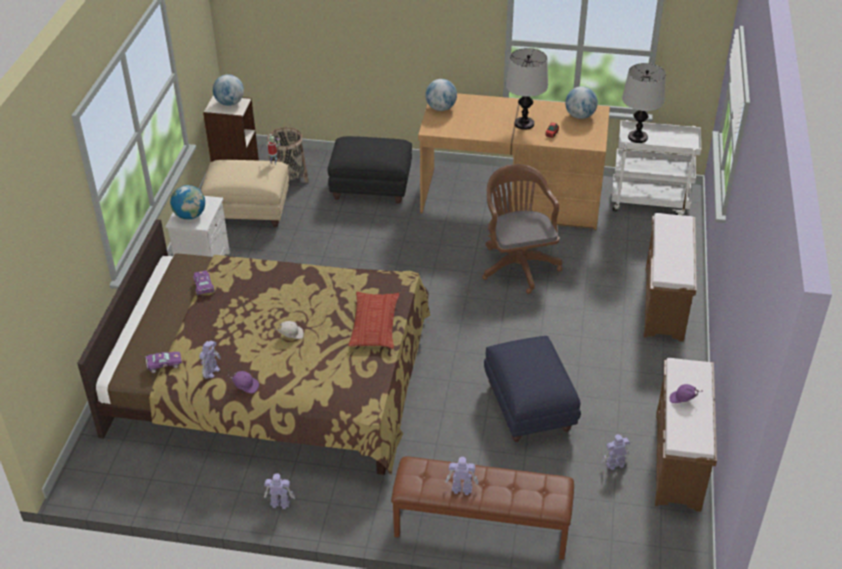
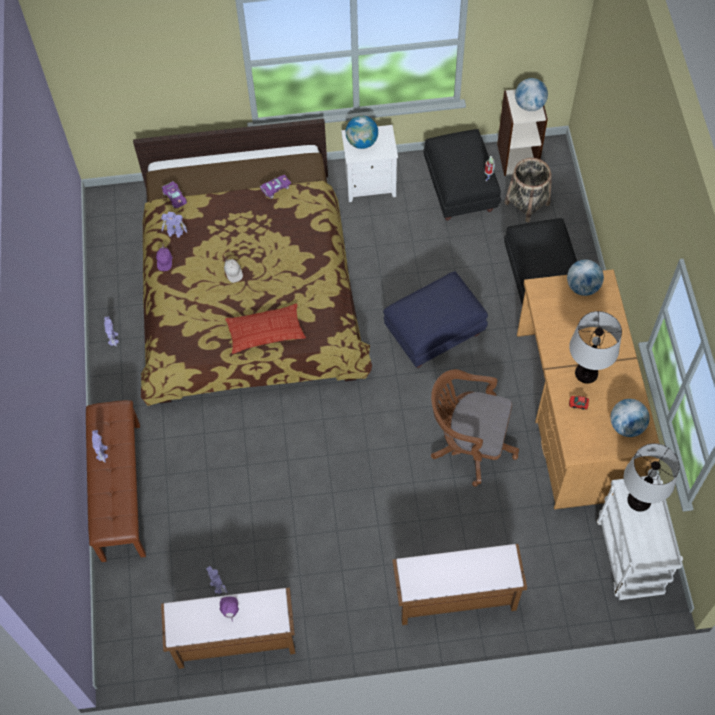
camera: 75 degrees right, 20 degrees up
beige ottoman [201,160,289,227] -> black ottoman [424,129,501,221]
brown office chair [482,164,562,294] -> brown office chair turned 135 degrees counterclockwise [431,369,519,487]
blue ottoman [484,336,581,442] -> blue ottoman moved to [383,271,488,368]

